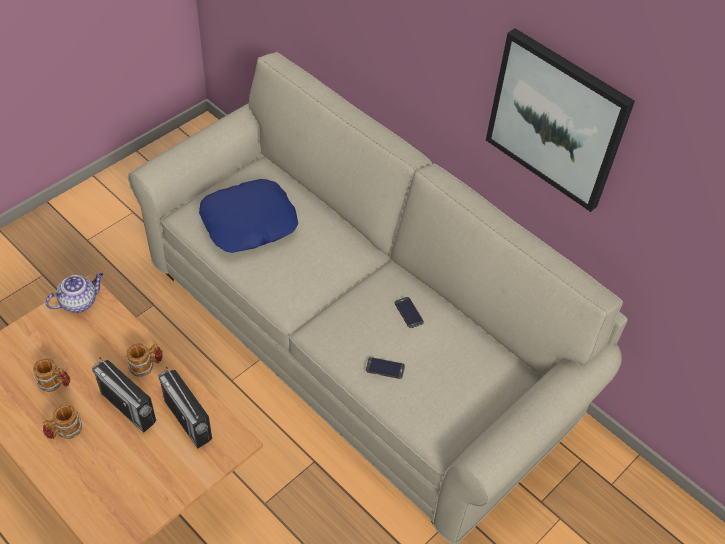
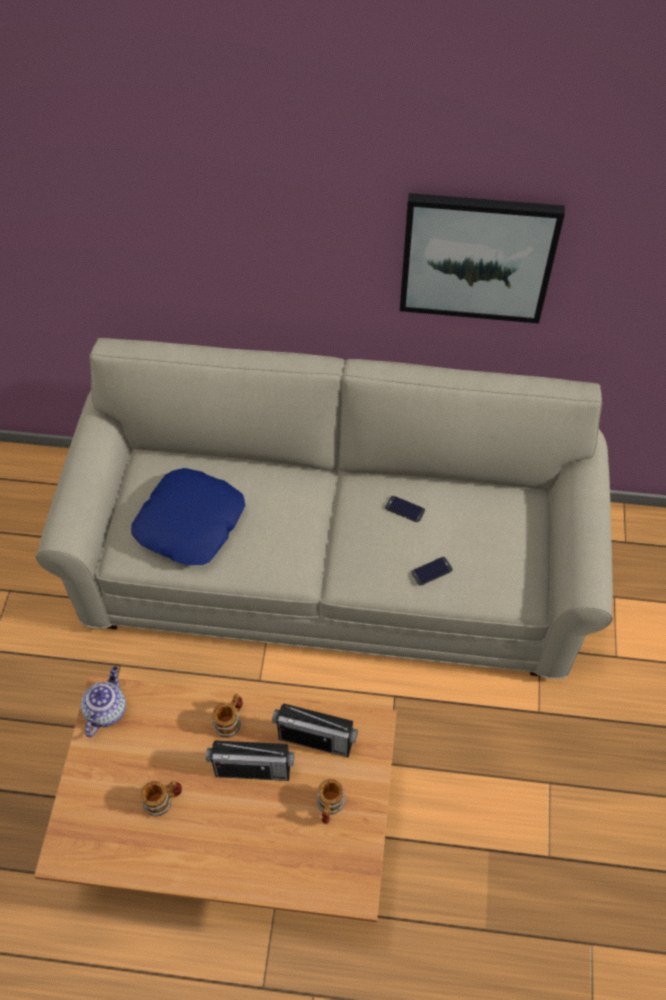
camera: 35 degrees left, 5 degrees up
mug [43,404,82,439] -> mug moved to [317,779,345,824]

